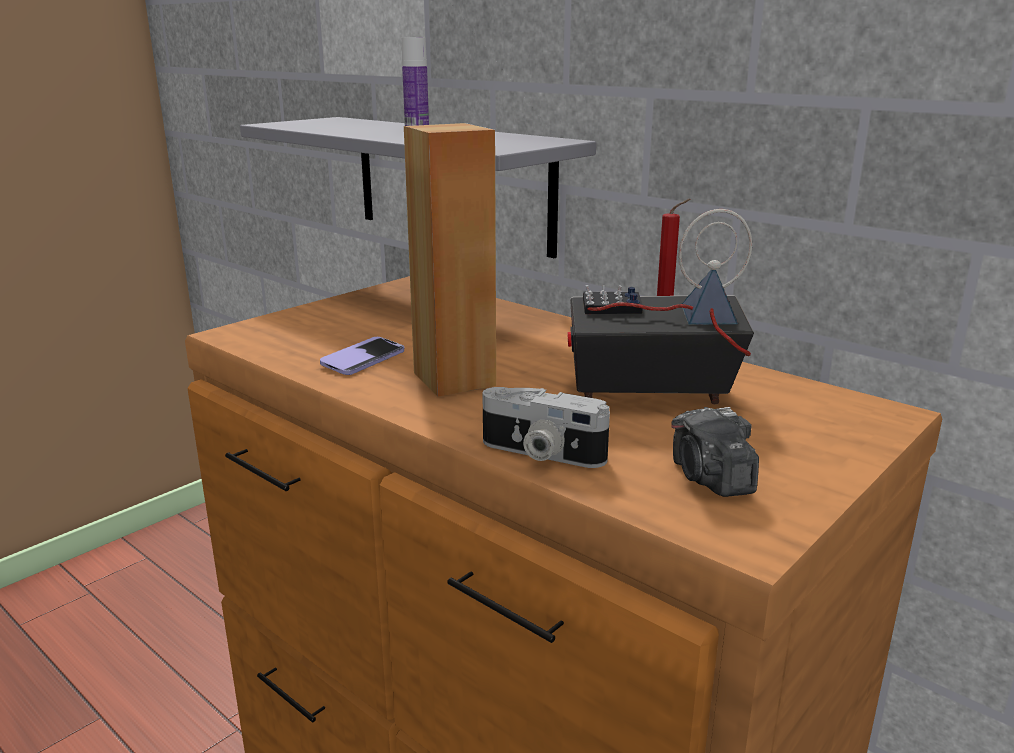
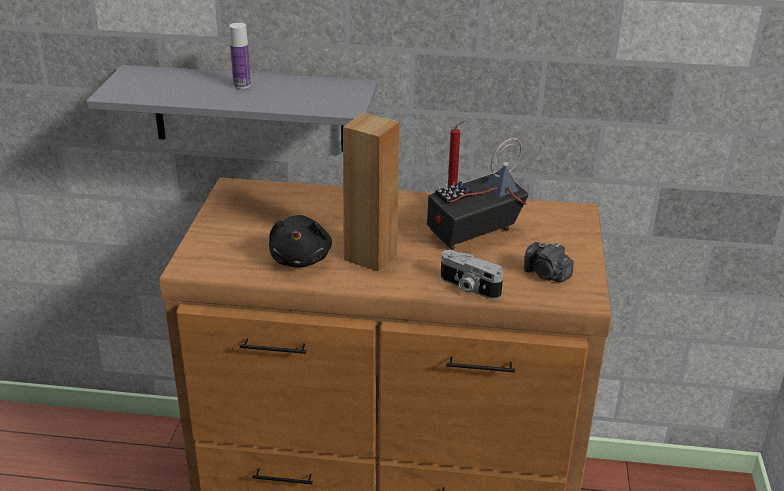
camera: 35 degrees left, 10 degrees up
phone [320,337,404,375] -> black plush toy [269,215,332,267]
camera [482,387,610,468] -> camera turned 45 degrees clockwise [441,250,503,300]

